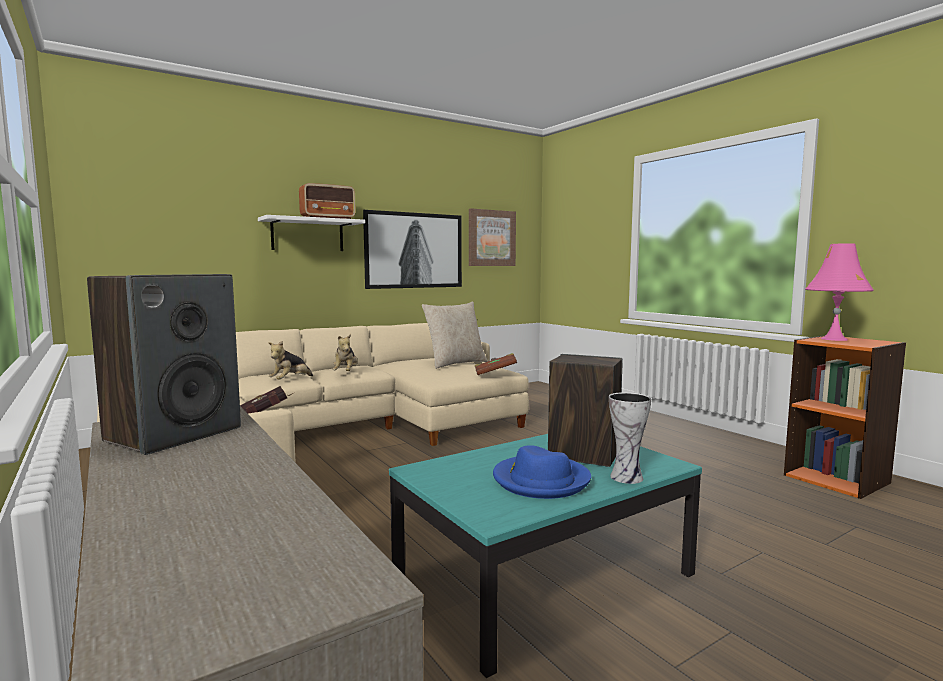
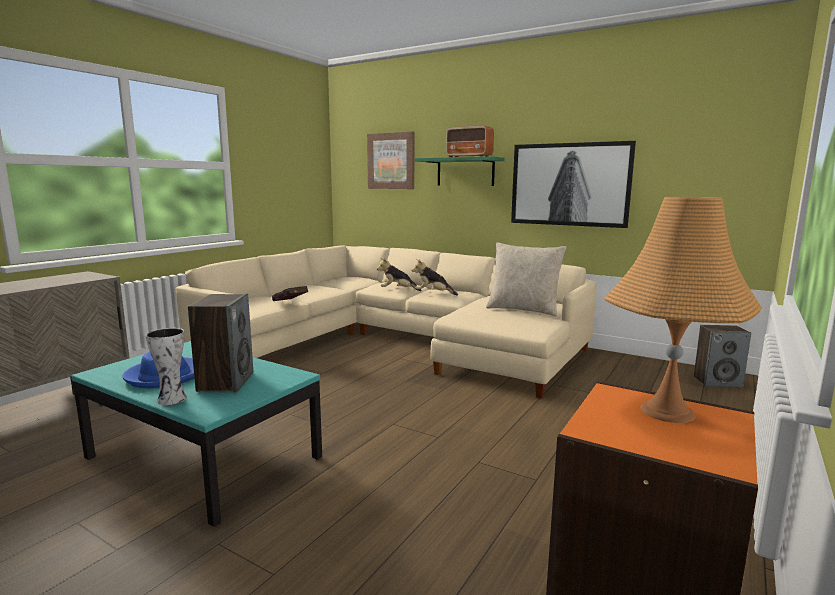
camera: 65 degrees right, 5 degrees up
speaker [87,274,241,455] -> speaker moved to [694,325,751,388]
white shelf [258,215,365,251] -> green shelf [415,156,505,186]
plush toy [333,334,358,371] -> plush toy turned 45 degrees clockwise [412,259,458,296]
picture [469,208,516,266] -> picture moved to [367,131,415,189]
brown book [475,353,517,375] -> none
pink table lamp [805,243,873,341] -> orange table lamp [604,197,762,423]

